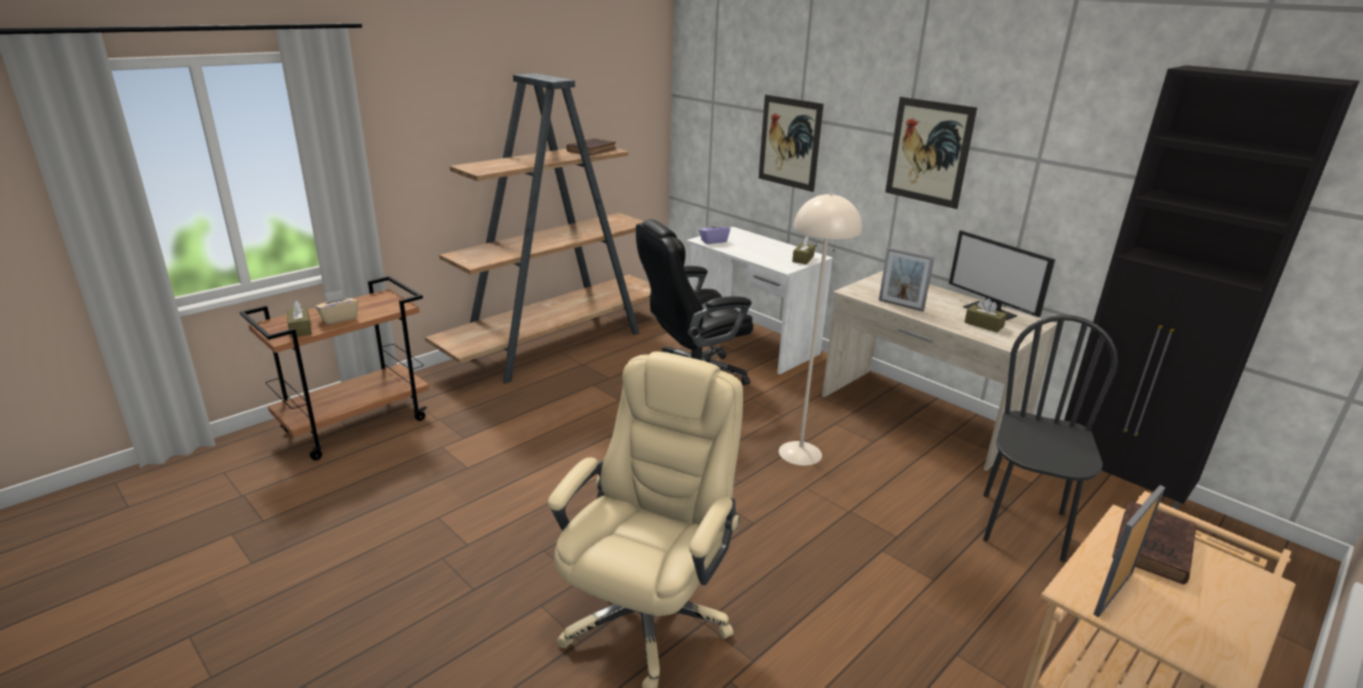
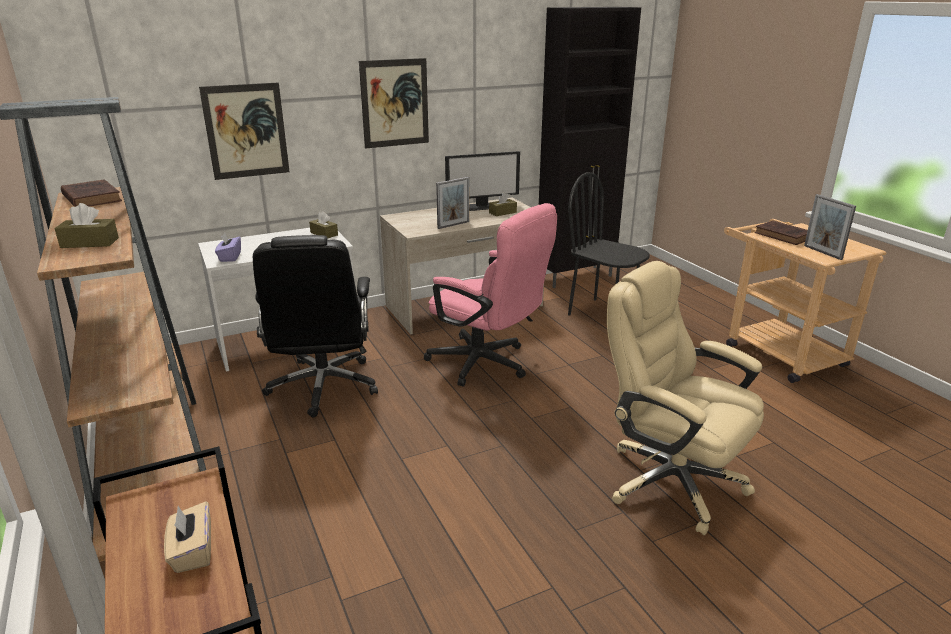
camera: 70 degrees left, 0 degrees up
brown tissue box [287,300,312,337] -> brown tissue box moved to [54,203,119,248]
beige floor lamp [779,193,862,466] -> pink office chair [424,203,557,387]

